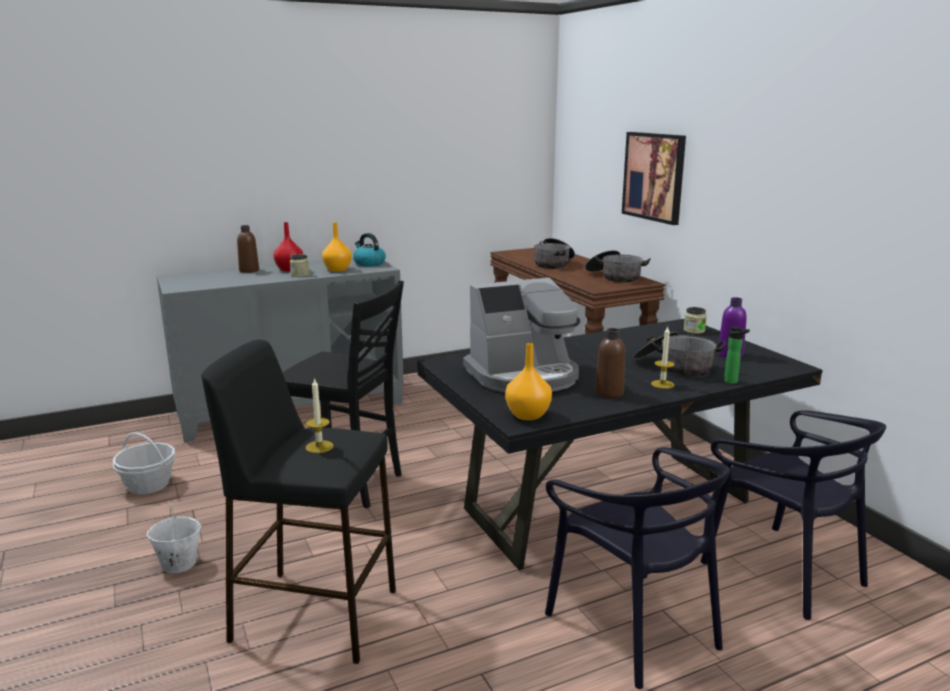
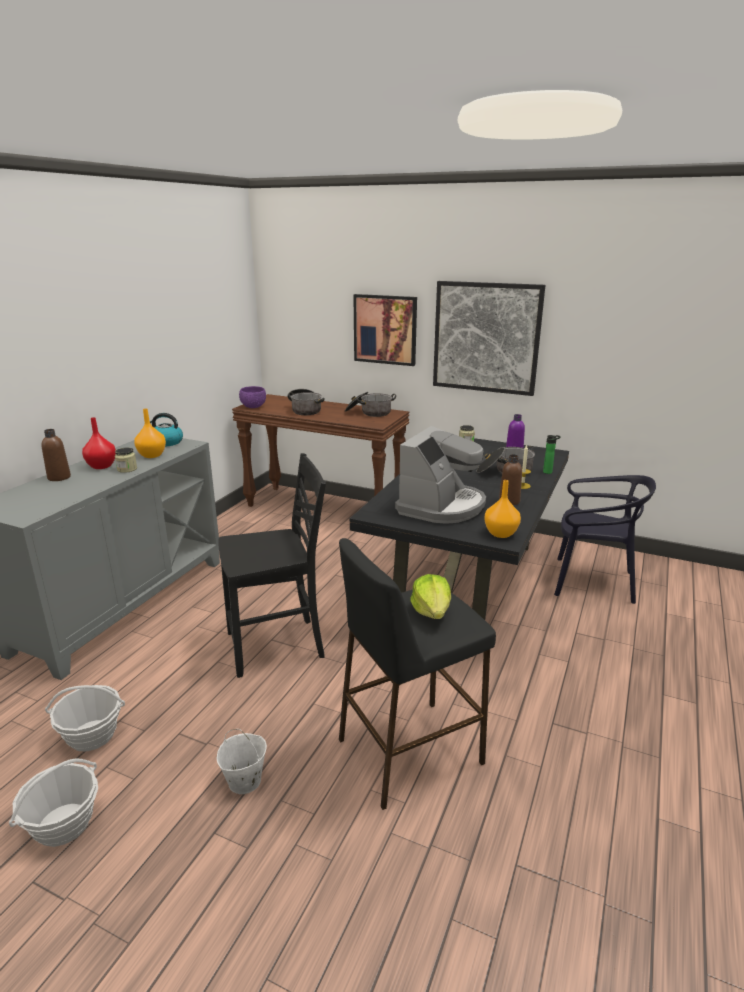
camera: 40 degrees left, 5 degrees up
candle [305,377,333,453] -> lettuce [411,574,451,619]
black chair [545,447,730,689] -> none
none -> basket [9,759,98,847]
none -> purple bowl [239,386,266,408]
none -> picture [433,281,545,396]

